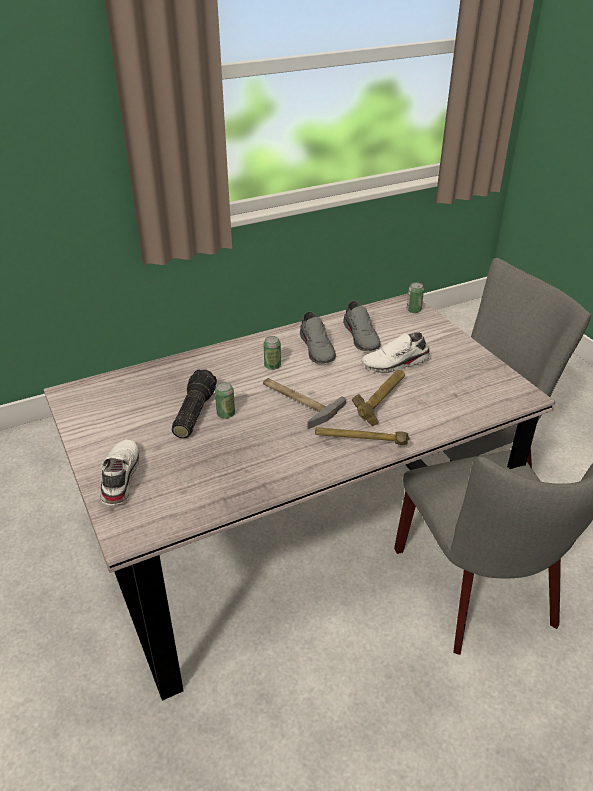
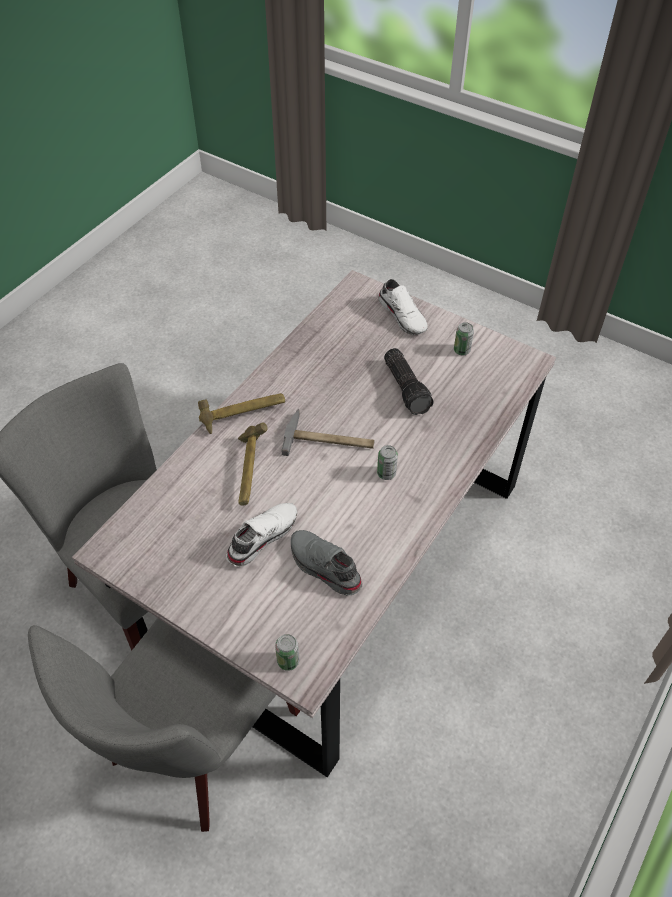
camera: 150 degrees right, 15 degrees up
can [215,382,235,419] -> can moved to [454,322,474,355]
grey shoe [300,311,336,364] -> none

